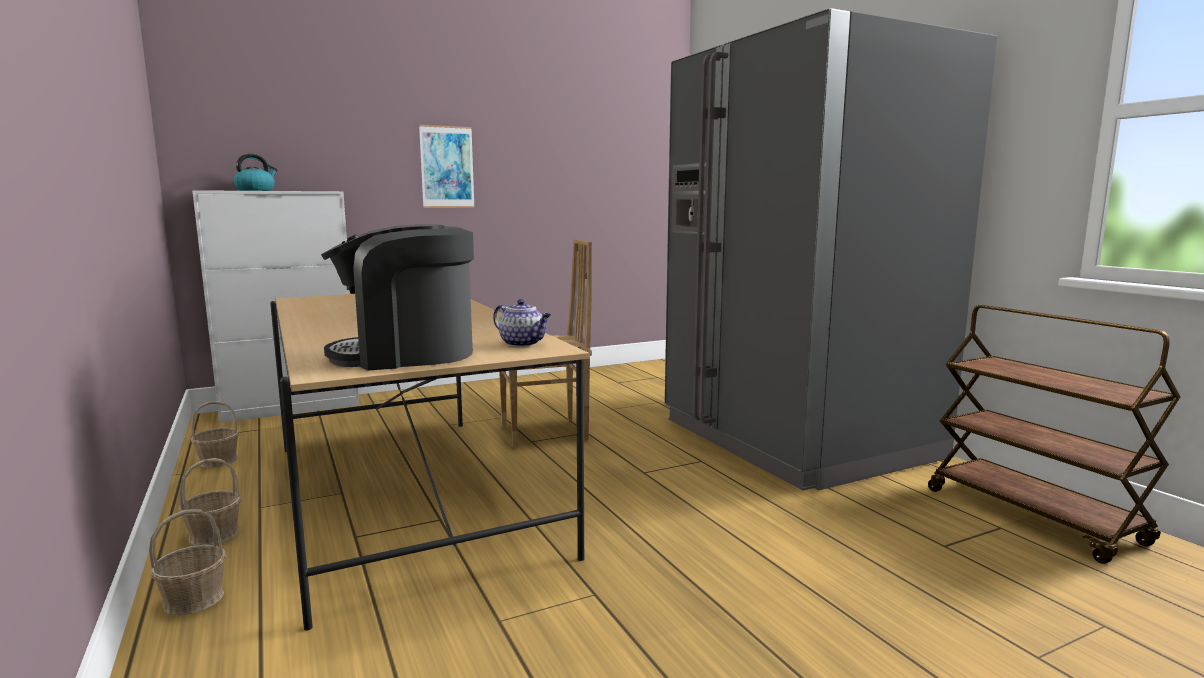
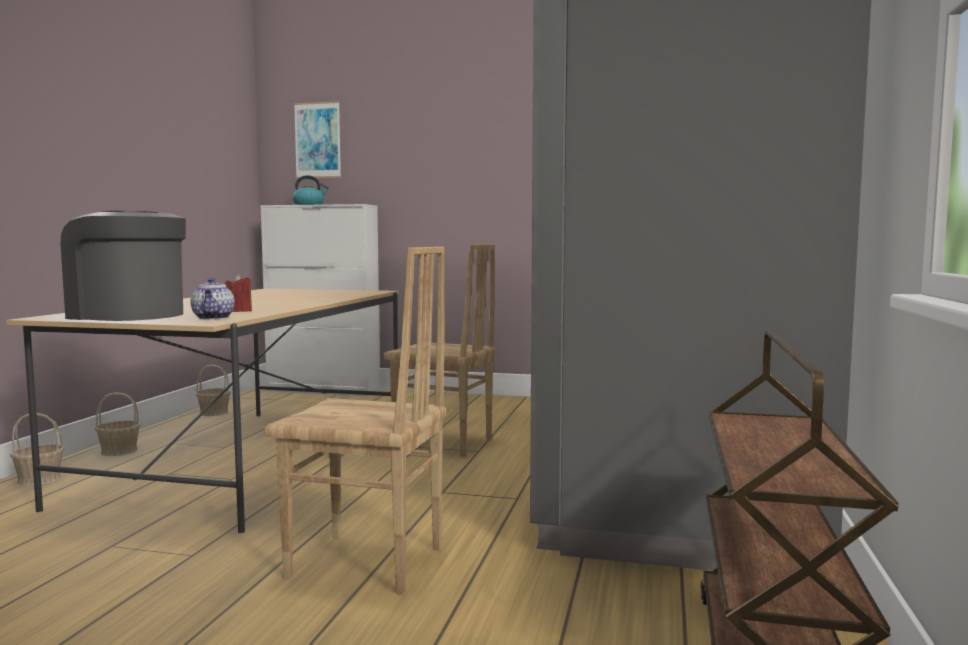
camera: 40 degrees right, 5 degrees down
picture [419,125,475,208] -> picture moved to [294,101,341,178]
none -> red candle [225,275,252,312]
none -> brown chair [265,247,446,595]

